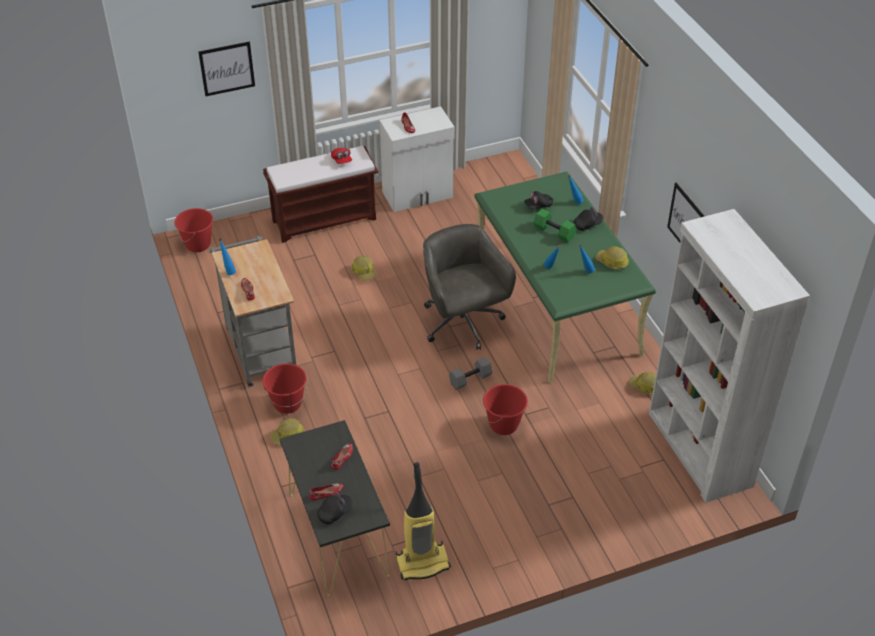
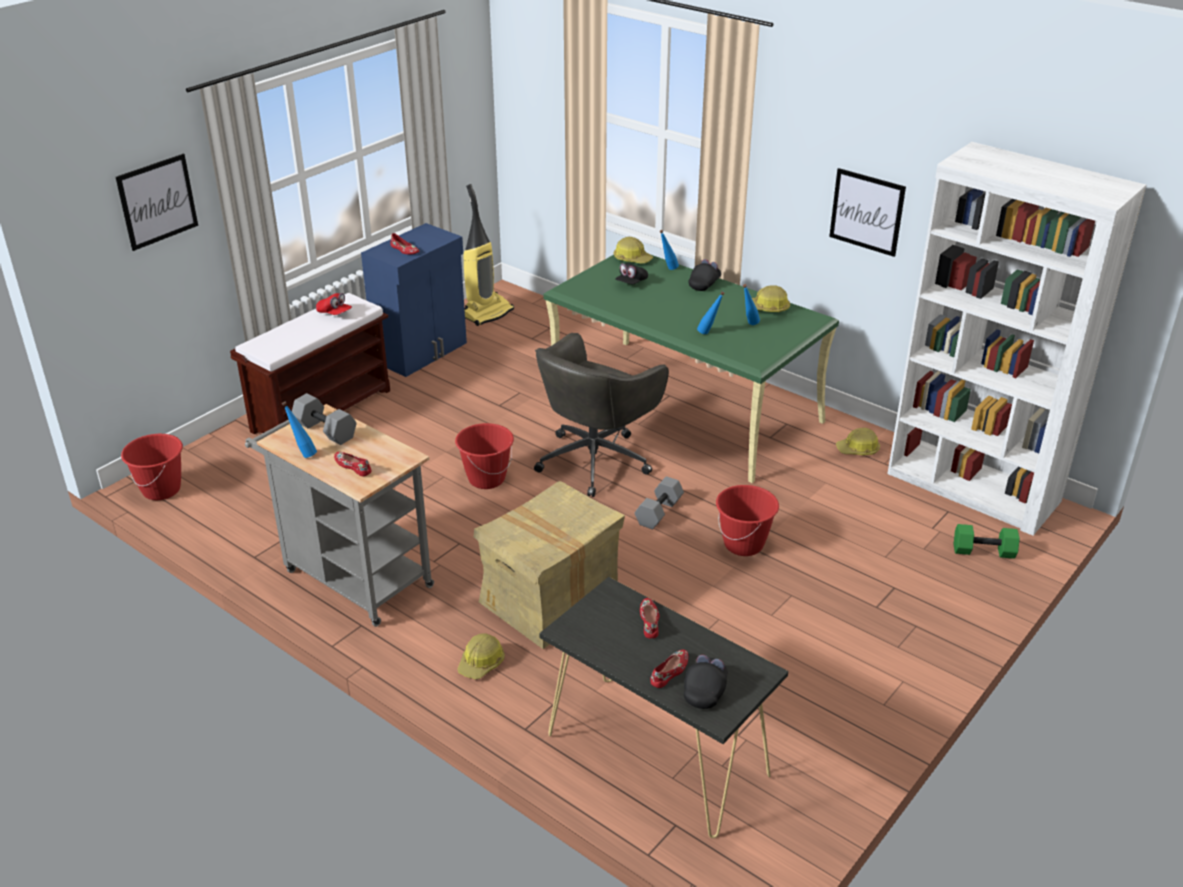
camera: 30 degrees left, 10 degrees down
red bucket [262,363,308,414] -> red bucket moved to [455,423,514,489]
hard hat [351,256,376,281] -> hard hat moved to [613,237,653,263]
white cabinet [379,106,455,212] -> blue cabinet [361,223,467,377]
vacuum cleaner [396,462,451,580] -> vacuum cleaner moved to [464,184,514,326]
grey office chair [423,224,516,350] -> grey office chair turned 90 degrees counterclockwise [534,333,669,497]
green dumbbell [533,209,577,243] -> green dumbbell moved to [954,524,1020,559]
none -> grey dumbbell [292,393,357,445]
none -> cardboard box [474,481,625,649]

